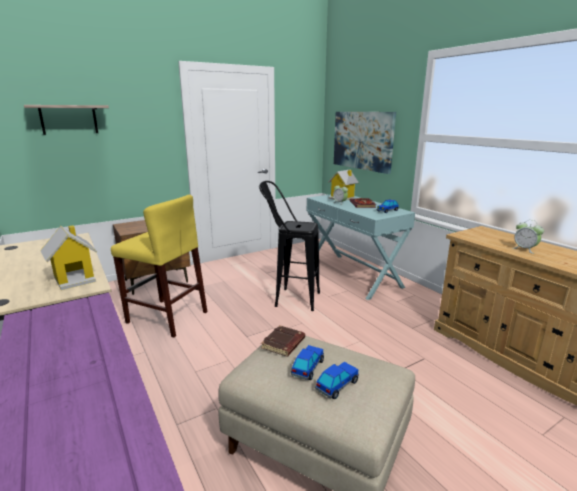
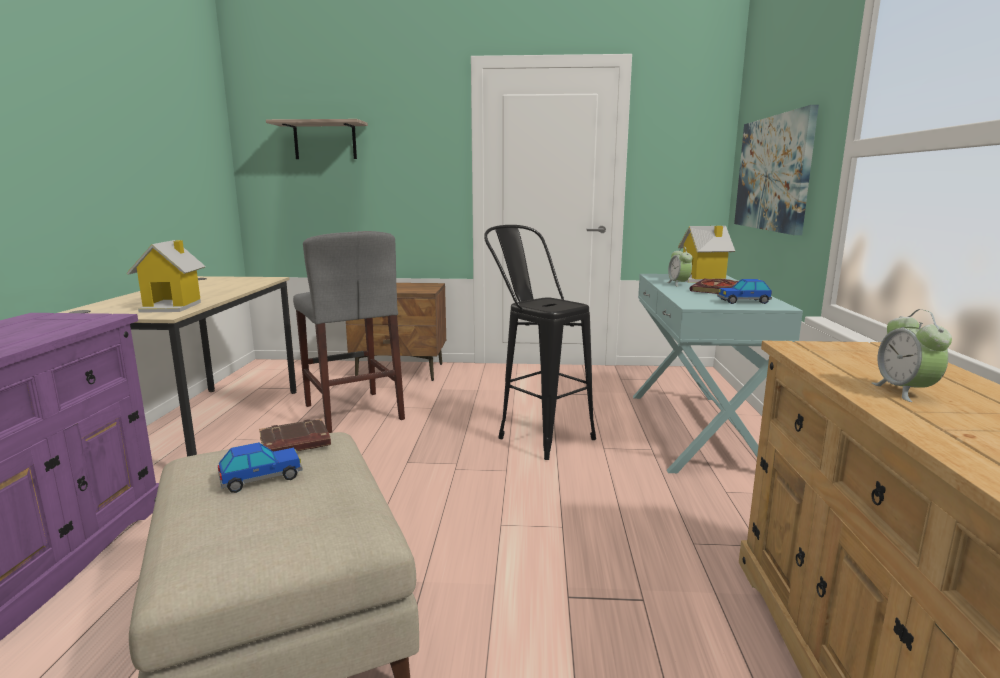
camera: 35 degrees right, 5 degrees down
yellow stool [111,195,207,338] -> grey stool [293,231,405,433]
toy car [315,362,359,399] -> none

